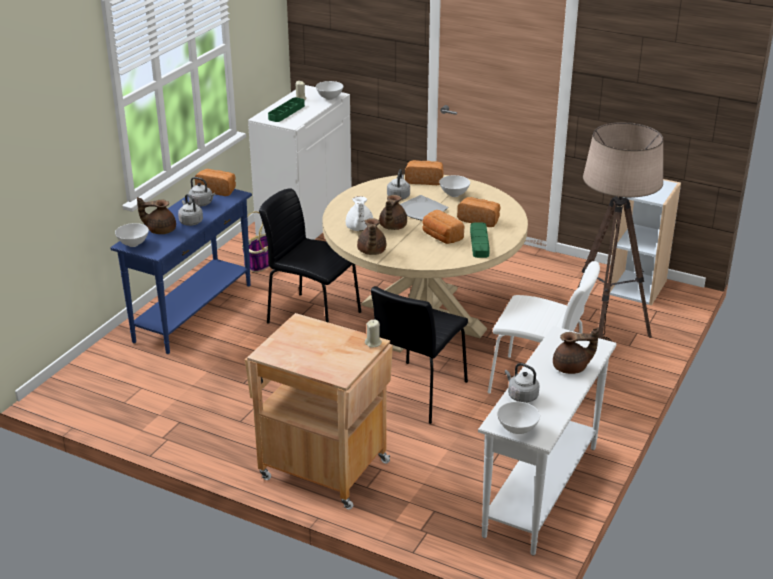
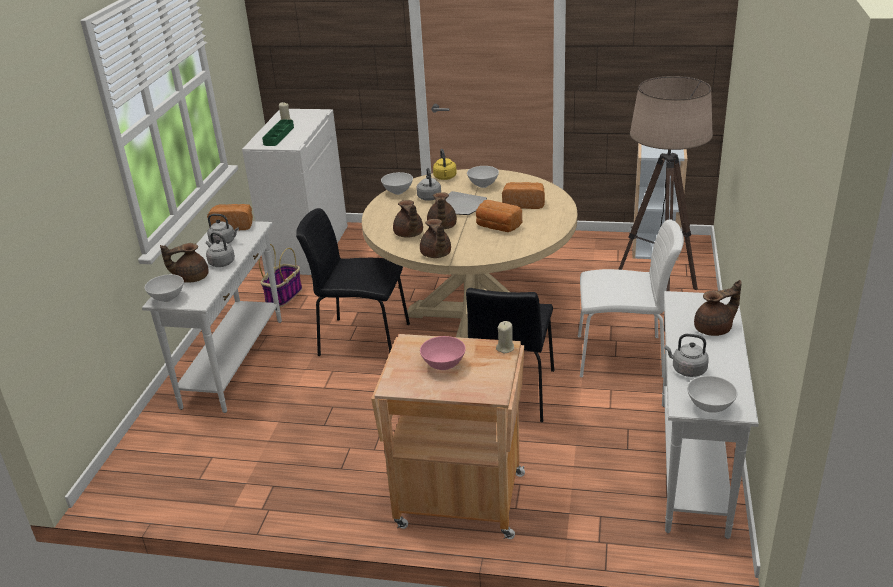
camera: 15 degrees left, 0 degrees up
blue console table [110,189,252,354] -> white console table [142,221,282,413]
white bowl [316,81,343,100] -> white bowl moved to [381,172,413,195]
white teapot [346,196,373,231] -> brown teapot [393,200,423,238]
bread [405,160,443,185] -> yellow kettle [433,149,457,180]
green tray [470,223,490,258] -> none
none -> pink bowl [420,336,466,370]

